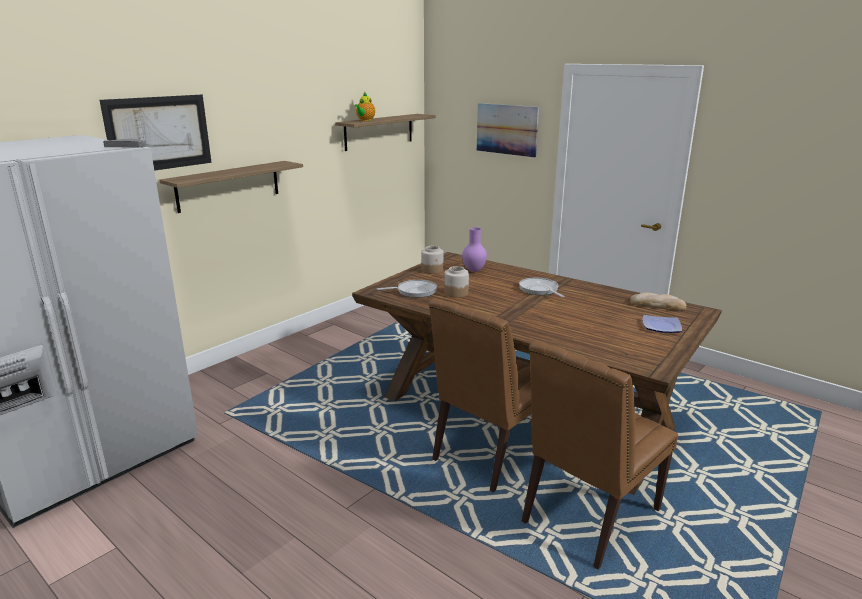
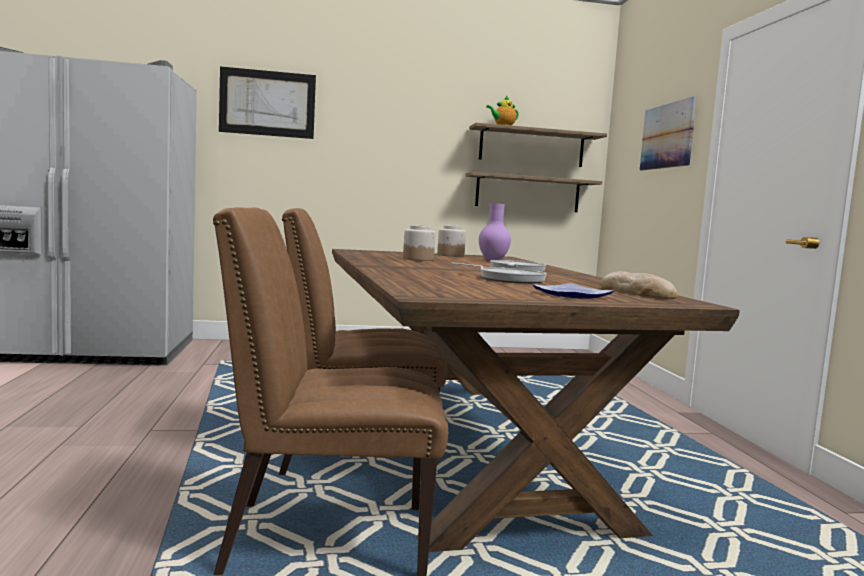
camera: 40 degrees right, 15 degrees down
shelf [159,161,303,213] -> shelf moved to [466,172,602,212]
frying pan [377,280,437,298] -> frying pan moved to [451,263,547,284]

